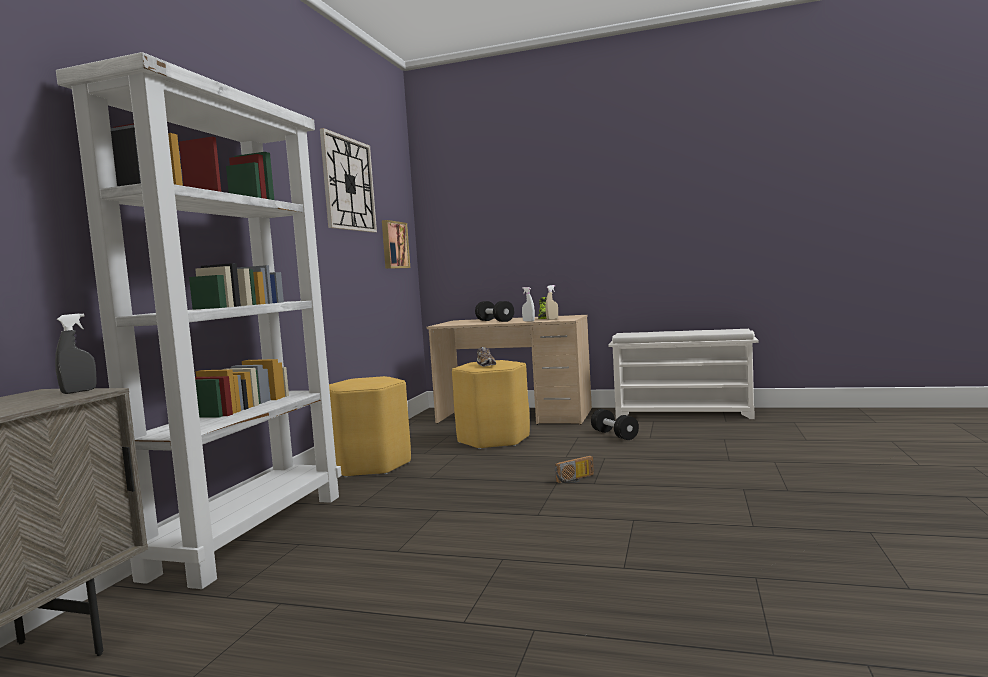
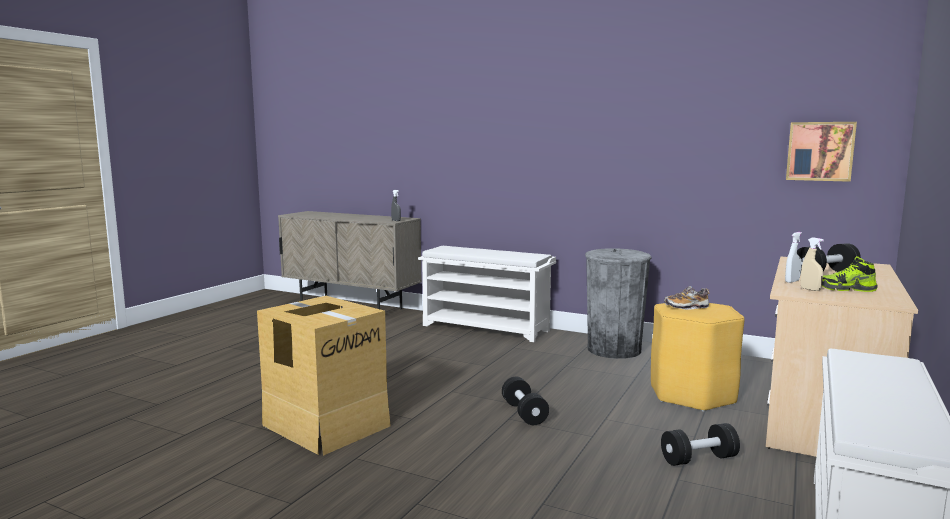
camera: 100 degrees right, 5 degrees up
white bookcase [56,52,342,589] -> white shoe rack [418,246,556,342]
wall clock [320,128,377,233] -> none
yellow stool [329,376,411,477] -> grey trash can [585,248,652,359]
radio [555,456,594,484] -> black dumbbell [502,377,549,425]
none -> cardboard box [257,296,391,456]

